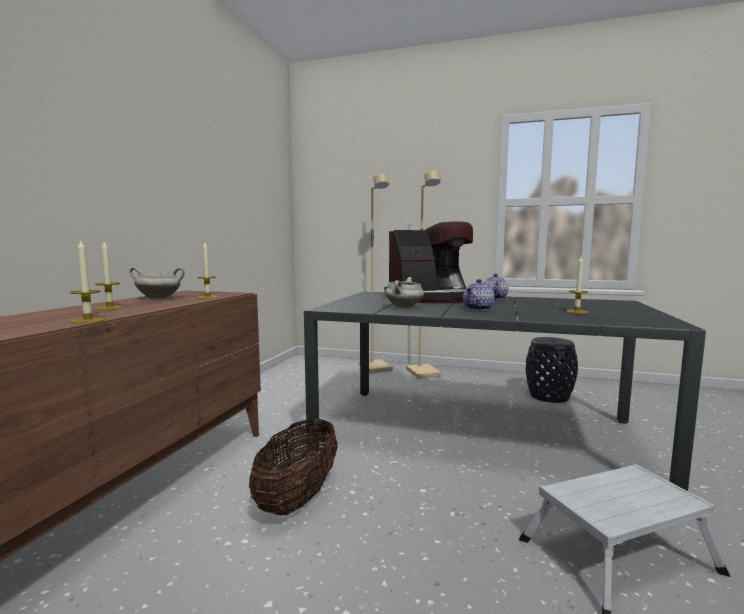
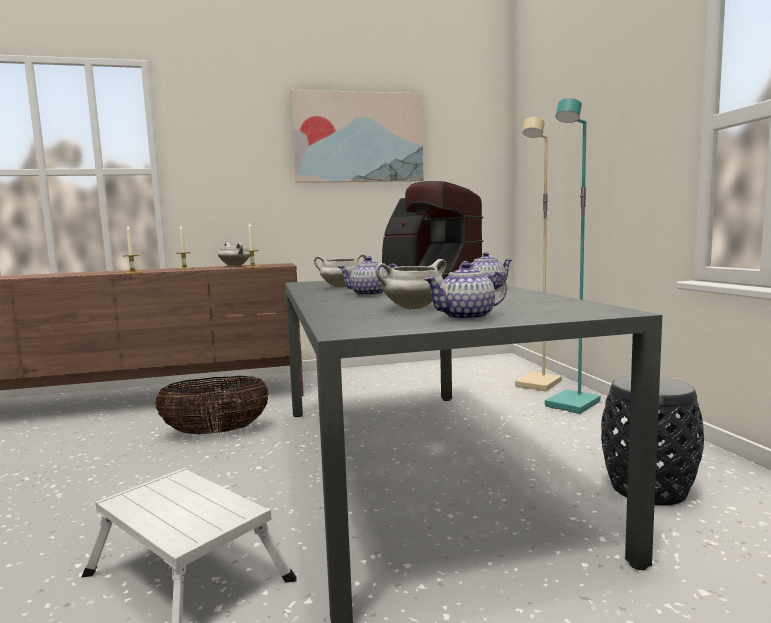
camera: 60 degrees right, 0 degrees up
beige floor lamp [406,171,441,379] -> turquoise floor lamp [545,98,601,414]
candle [566,257,589,313] -> white cooking pot [376,259,447,309]
none -> picture [290,90,424,183]
none -> teapot [423,262,507,320]

